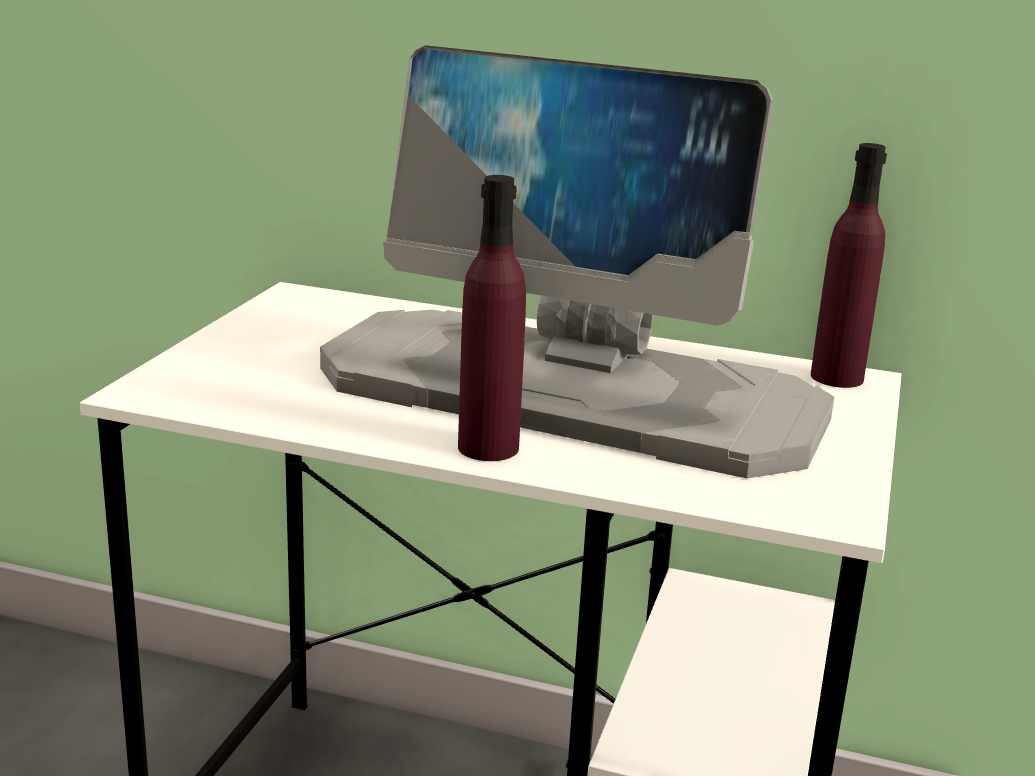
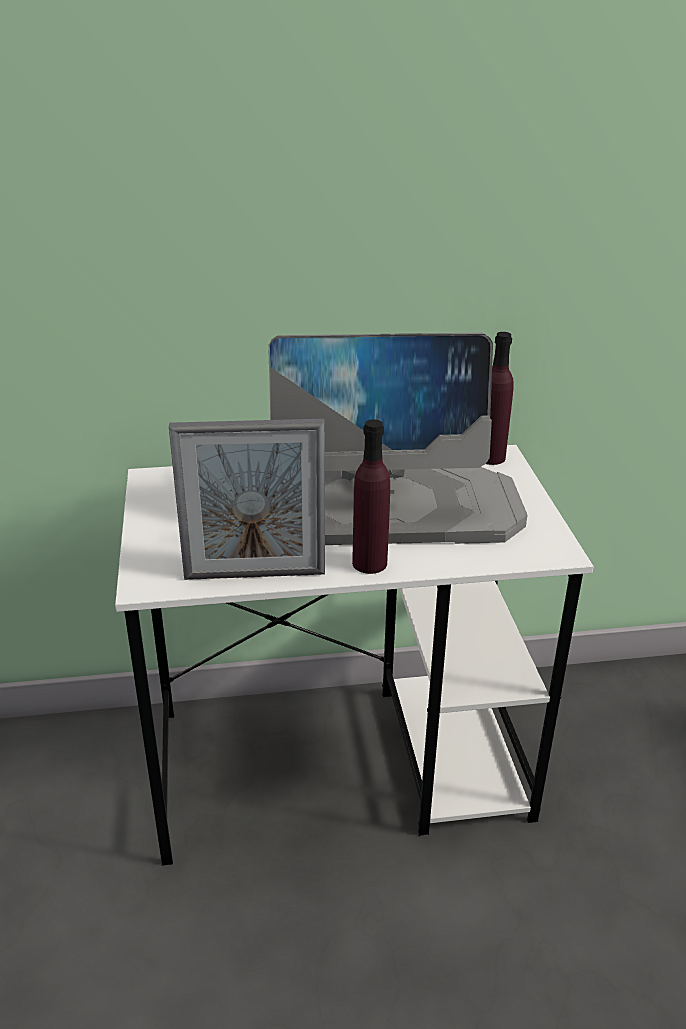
camera: 25 degrees left, 10 degrees up
none -> picture frame [169,419,325,580]

